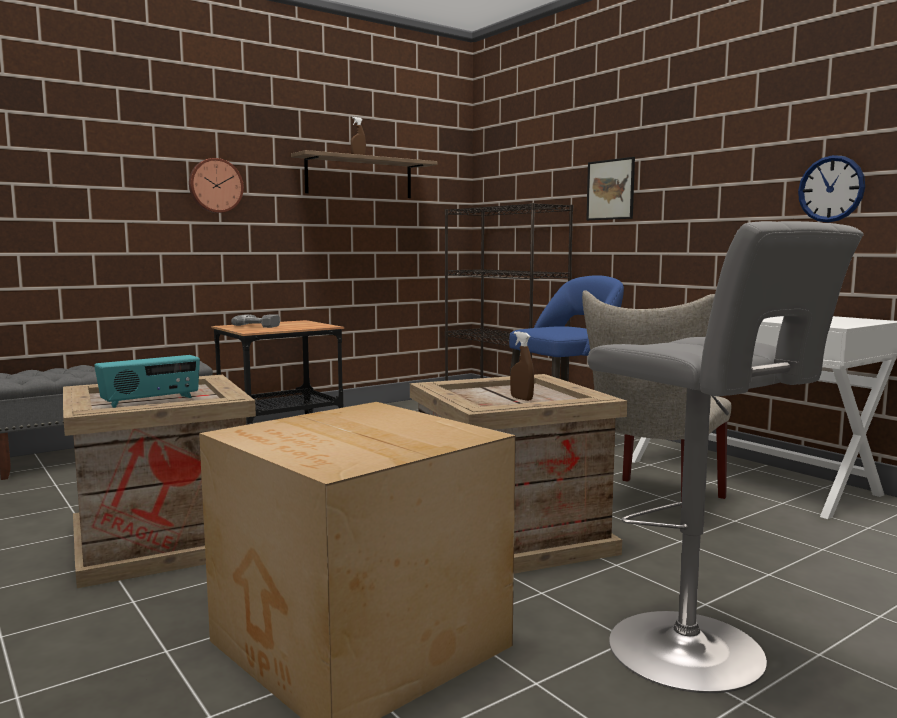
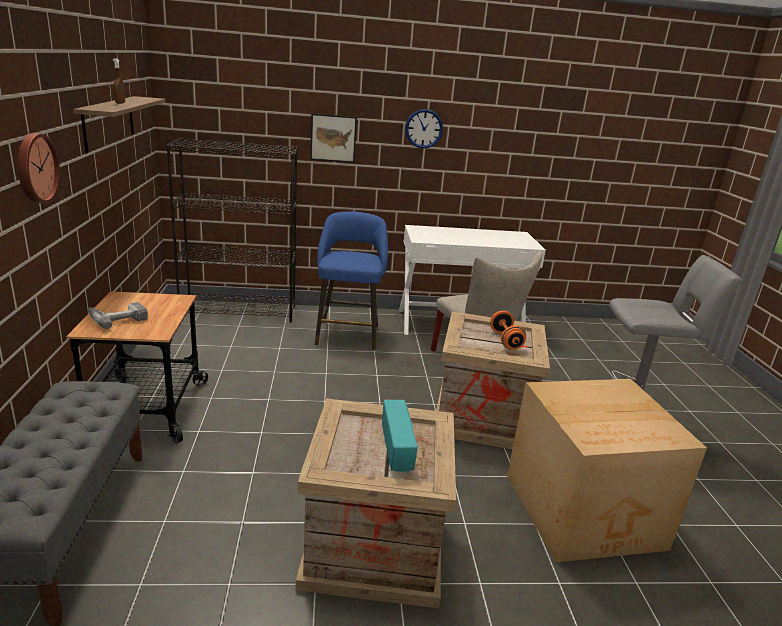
camera: 60 degrees left, 15 degrees up
brown spray bottle [510,331,534,401] -> orange dumbbell [490,311,526,350]
wall clock [798,155,865,222] -> wall clock moved to [405,109,443,149]

